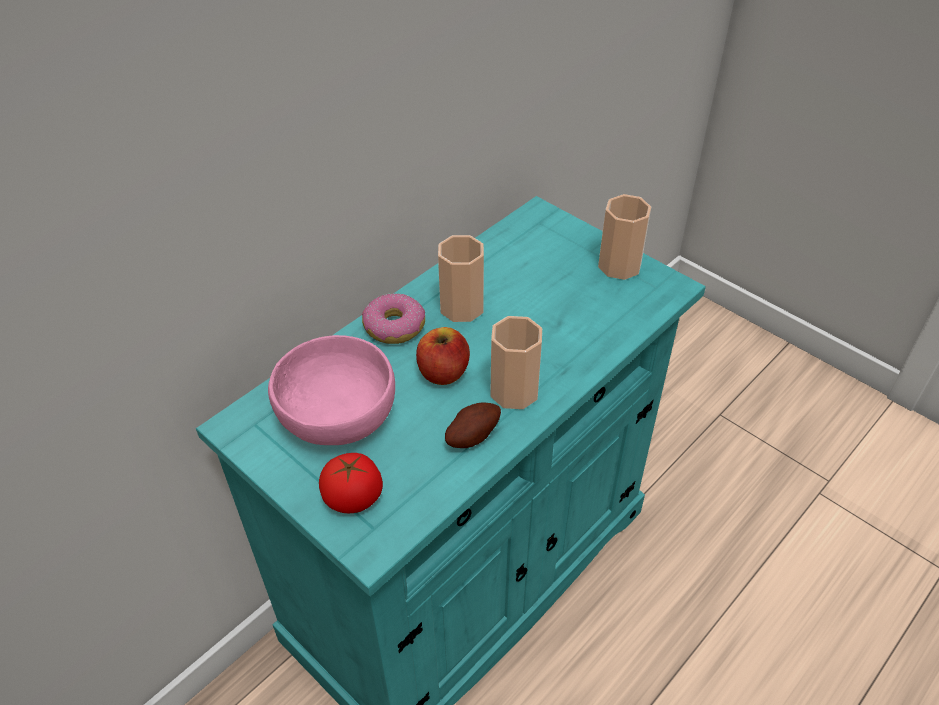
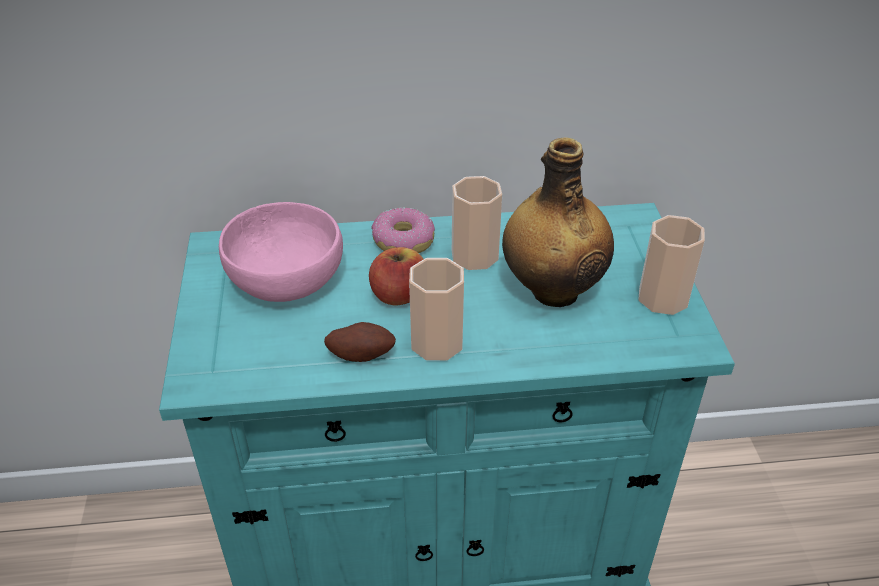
camera: 40 degrees right, 5 degrees down
tomato [319,453,383,513] -> none
none -> bottle [502,137,614,307]

